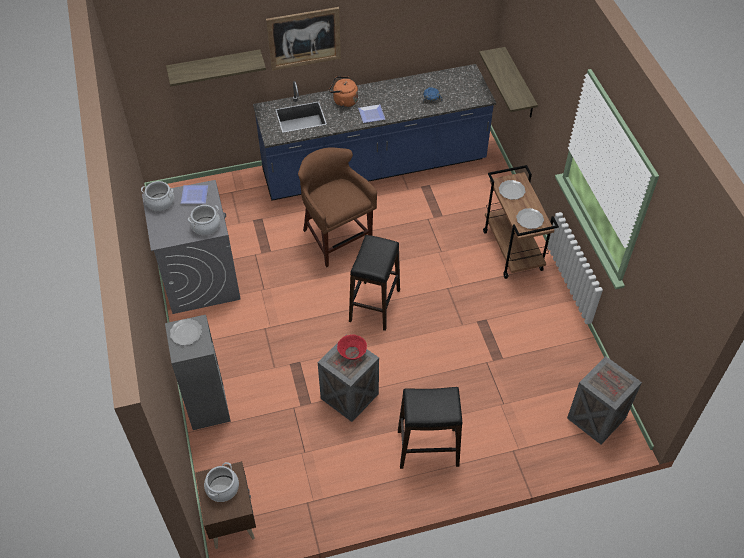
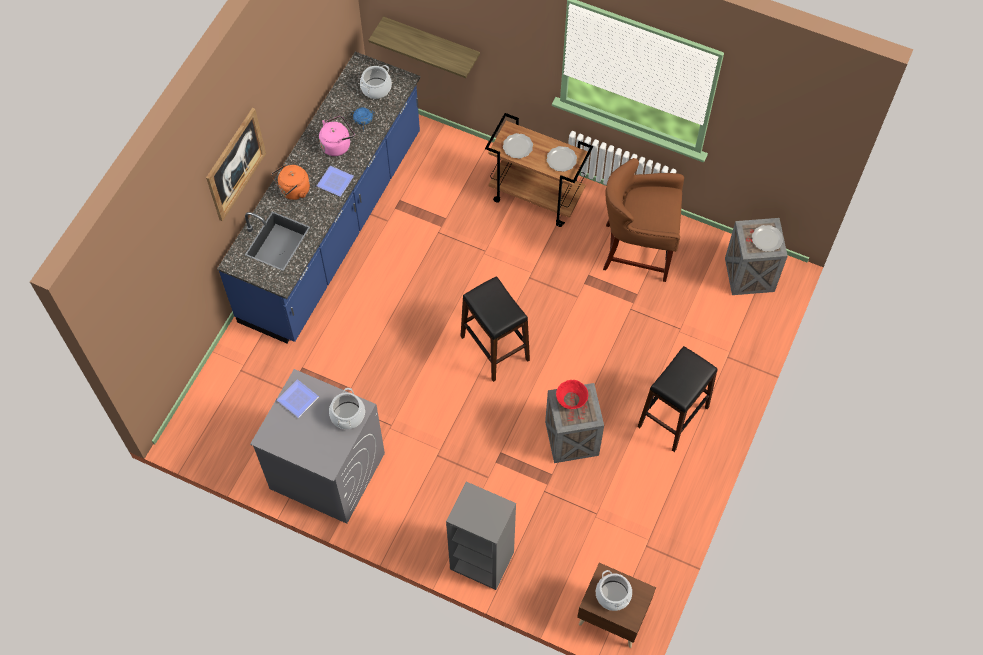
camera: 50 degrees left, 10 degrees up
cooking pot [141,181,174,211] -> cooking pot moved to [360,65,392,99]
shelf [166,50,266,86] -> none
plate [170,319,202,346] -> plate moved to [752,225,783,252]
brown stool [298,148,377,267] -> brown stool moved to [603,158,684,282]
none -> pink kettle [319,116,354,156]

